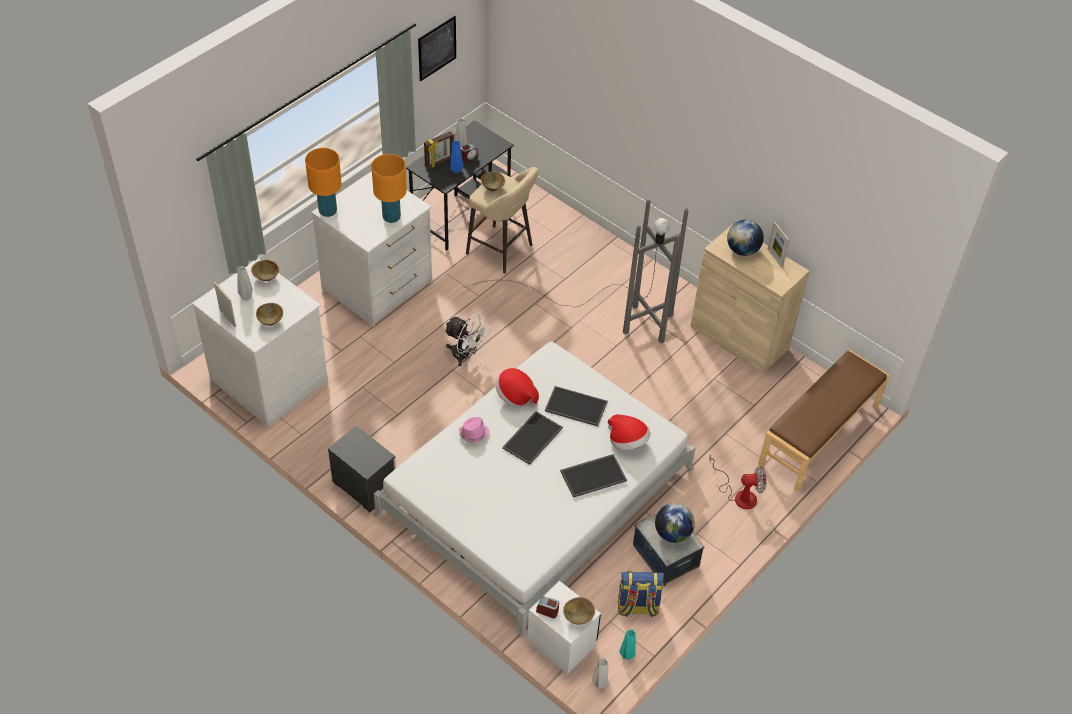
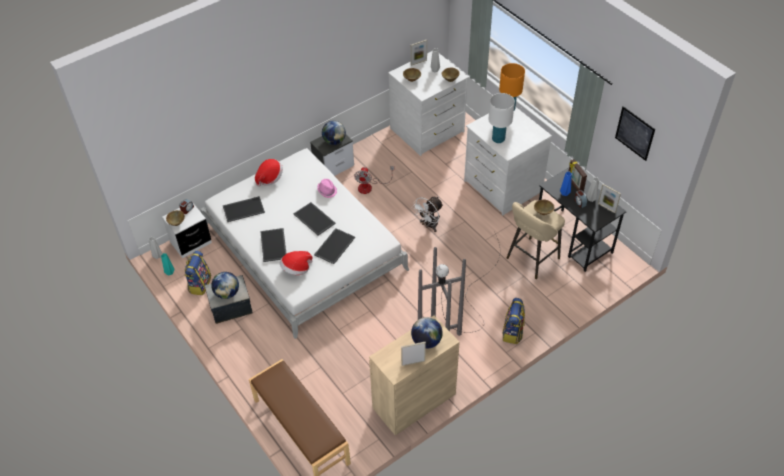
camera: 105 degrees right, 0 degrees up
orange table lamp [371,154,407,223] -> white table lamp [488,93,515,143]
hat [495,368,539,407] -> hat moved to [255,159,283,187]
fan [709,454,767,509] -> fan moved to [354,166,394,194]
none -> tray [223,196,265,222]
none -> globe [322,121,346,145]
none -> backpack [502,298,525,344]
none -> picture frame [598,184,621,213]

